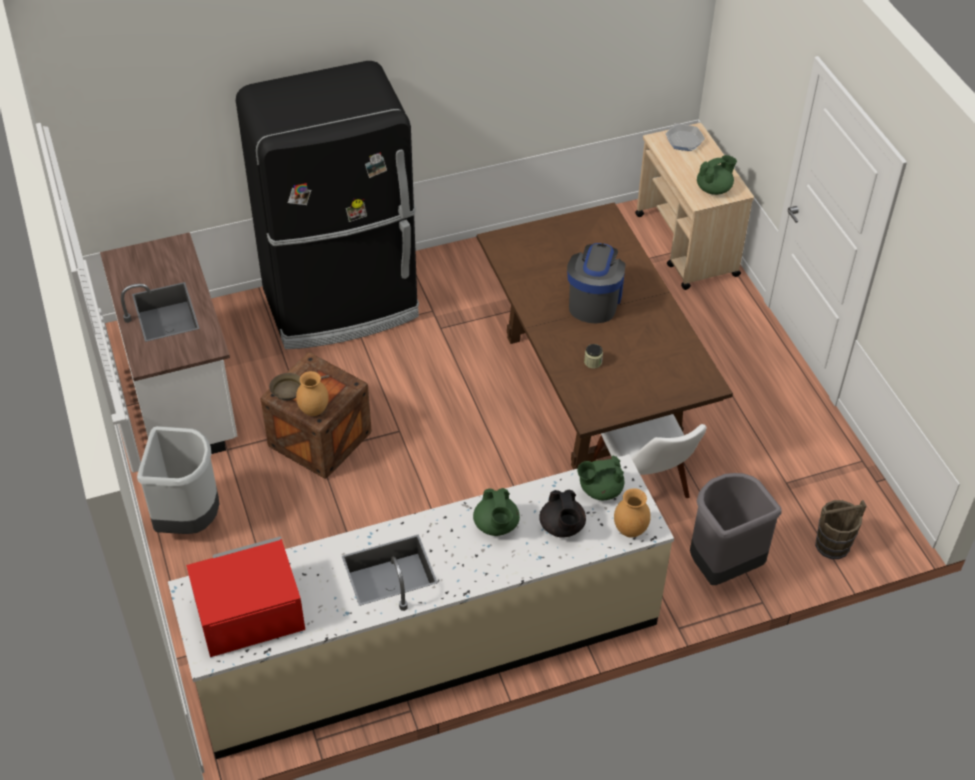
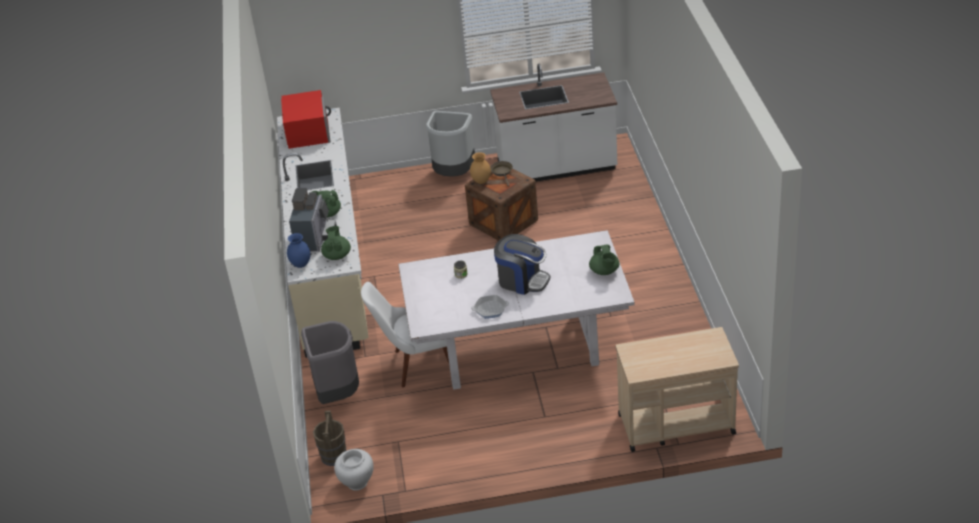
camera: 105 degrees right, 10 degrees down
black fridge [236,61,419,349] -> none
brown dining table [477,202,733,470] -> white dining table [398,230,635,390]
black teapot [539,490,586,538] -> coffee machine [289,188,337,252]
brown vase [614,488,651,537] -> blue vase [287,233,310,268]
frying pan [665,123,705,151] -> frying pan moved to [471,295,509,319]
green teapot [697,155,737,195] -> green teapot moved to [589,245,619,275]
none -> white vase [334,449,374,491]

